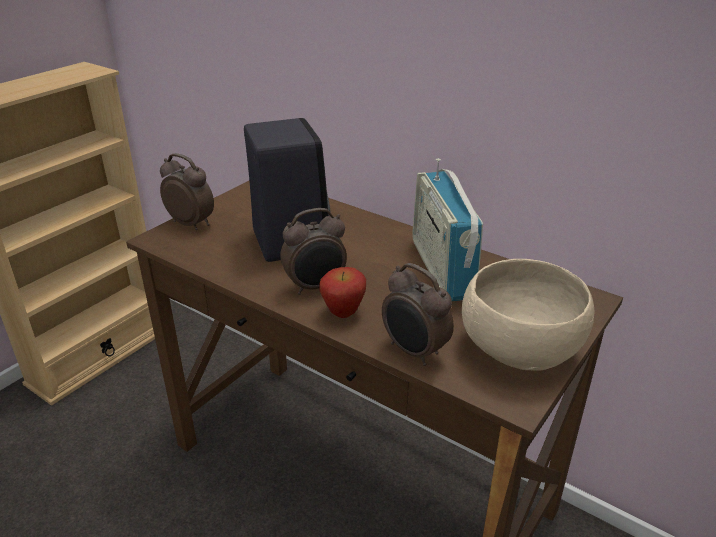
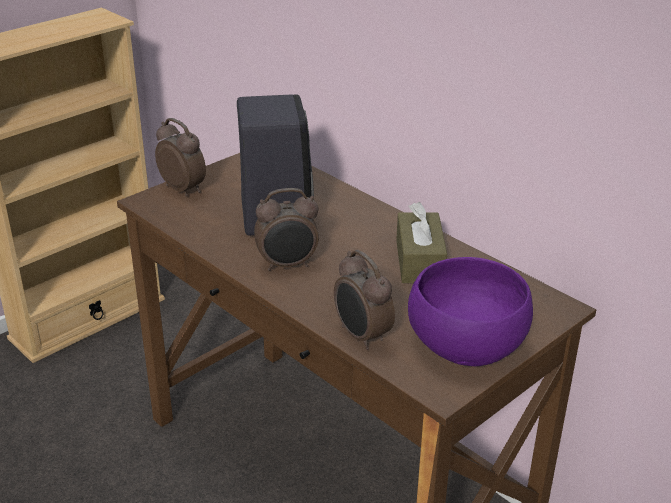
camera: 10 degrees right, 0 degrees up
apple [319,267,366,318] -> none
radio [412,158,483,301] -> brown tissue box [396,202,447,283]
beige bowl [462,259,594,371] -> purple bowl [408,257,533,366]

